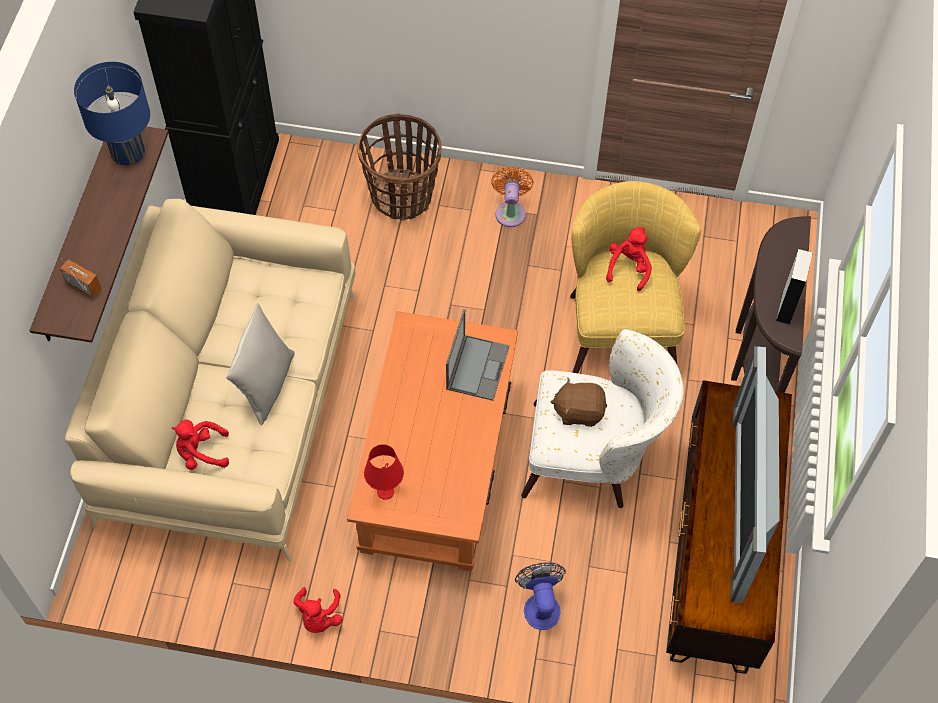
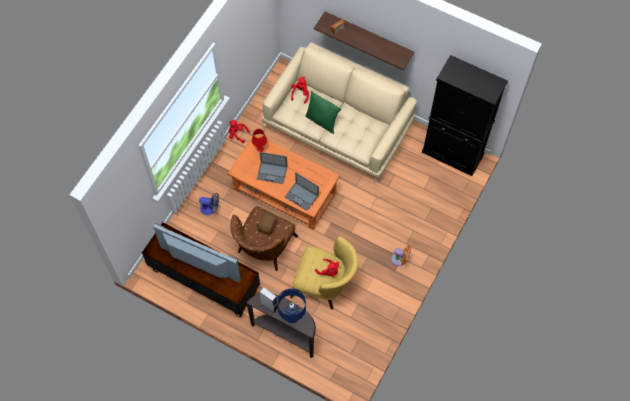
camera: 110 degrees right, 5 degrees up
blue table lamp [74,62,150,166] -> blue table lamp moved to [277,289,306,323]
grey pillow [226,303,295,425] -> green pillow [305,91,341,134]
basket [358,113,442,221] -> none
white armchair [521,329,684,508] -> brown armchair [230,206,298,271]
none -> laptop [257,152,287,184]

